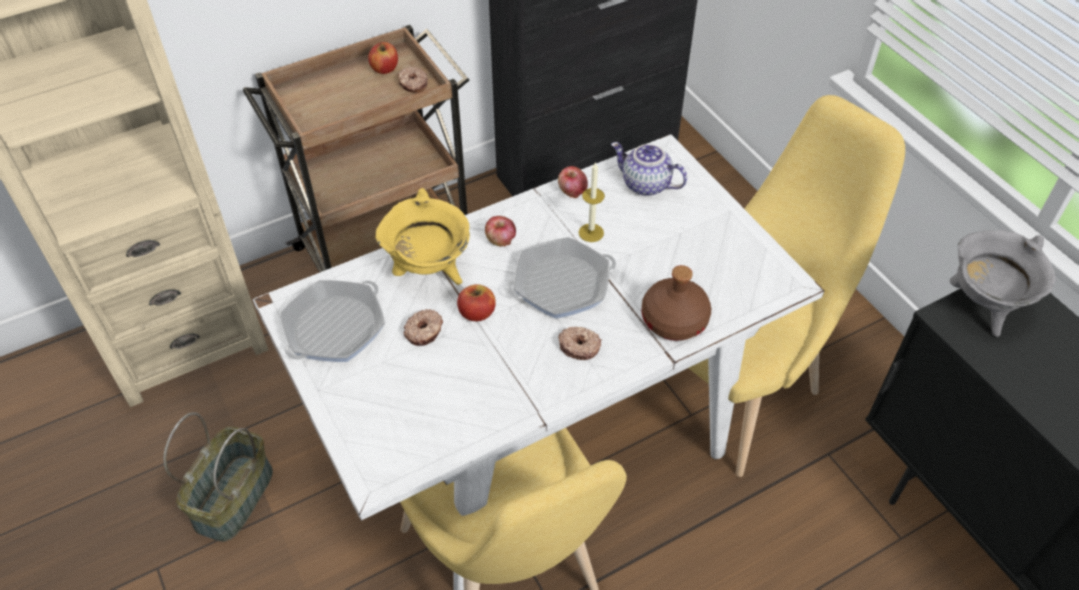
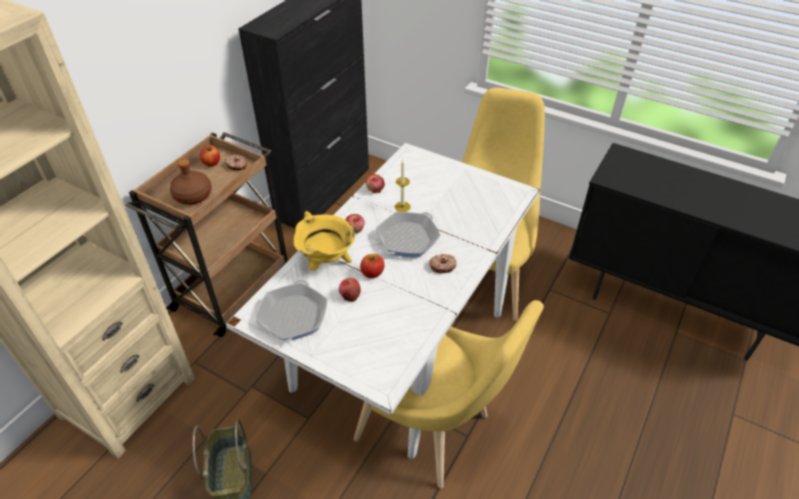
camera: 30 degrees left, 5 degrees down
donut [404,309,443,346] -> apple [339,278,361,302]
teapot [611,142,687,196] -> none
brown bottle [642,265,711,341] -> brown bottle moved to [170,159,212,205]
grey cooking pot [950,230,1056,337] -> none

